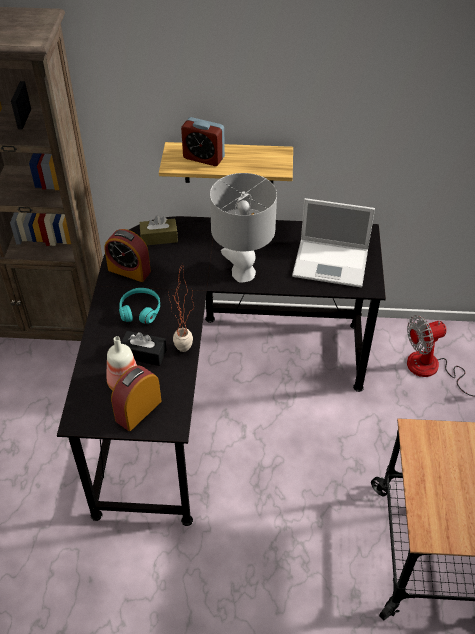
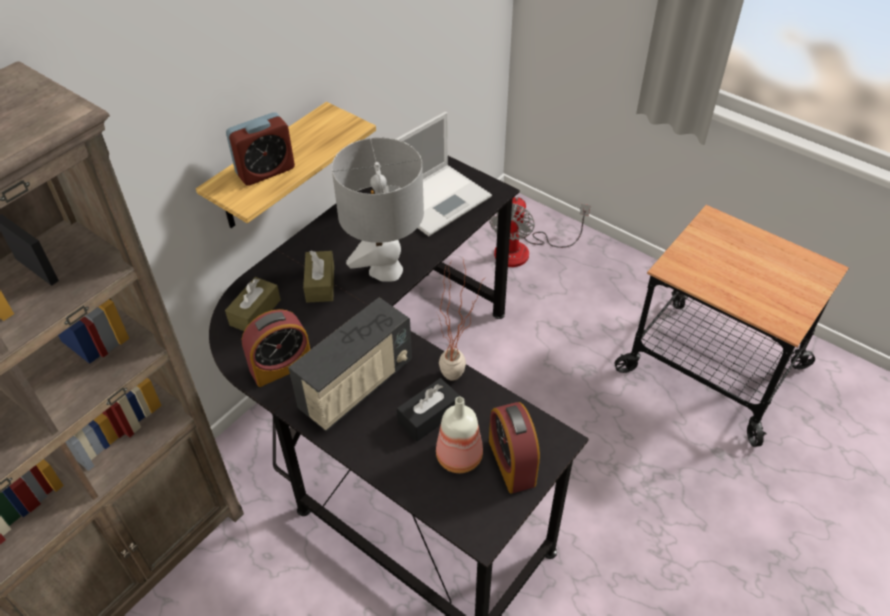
camera: 55 degrees left, 0 degrees up
turquoise headphones [119,288,160,324] -> radio [288,297,412,431]
none -> brown tissue box [303,250,334,303]

